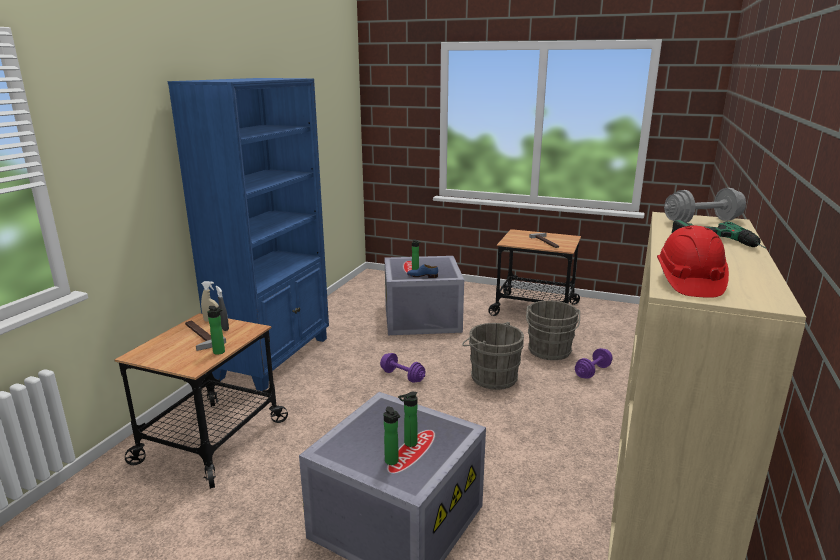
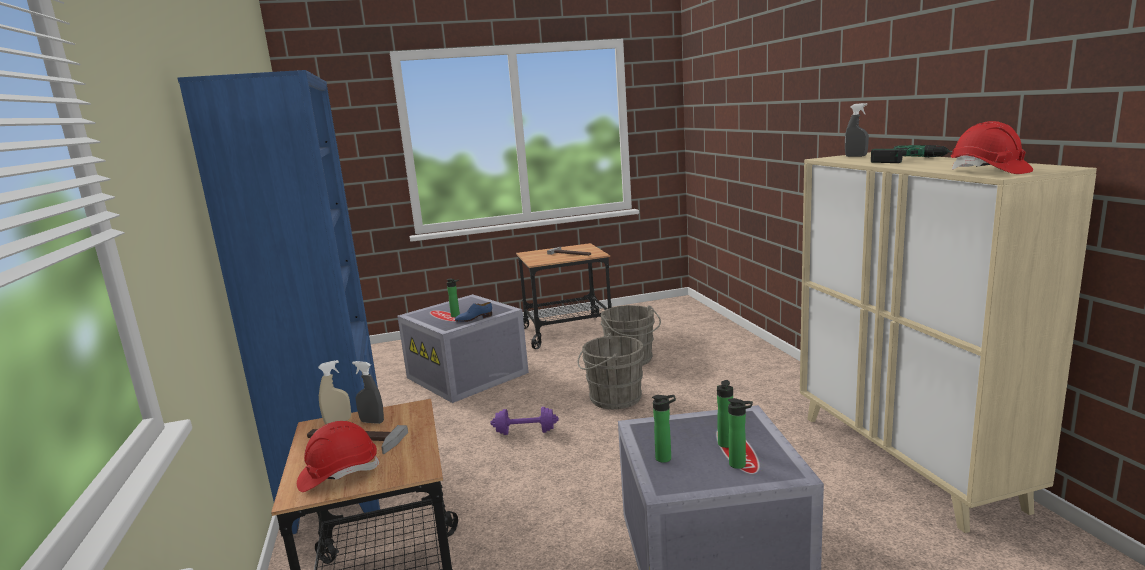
camera: 35 degrees left, 5 degrees down
bottle [207,306,225,355] -> bottle moved to [652,395,676,463]
purple dumbbell [575,348,612,379] -> none
grey dumbbell [664,188,746,223] -> grey spray bottle [845,103,869,157]
none -> red hard hat [297,421,379,492]

